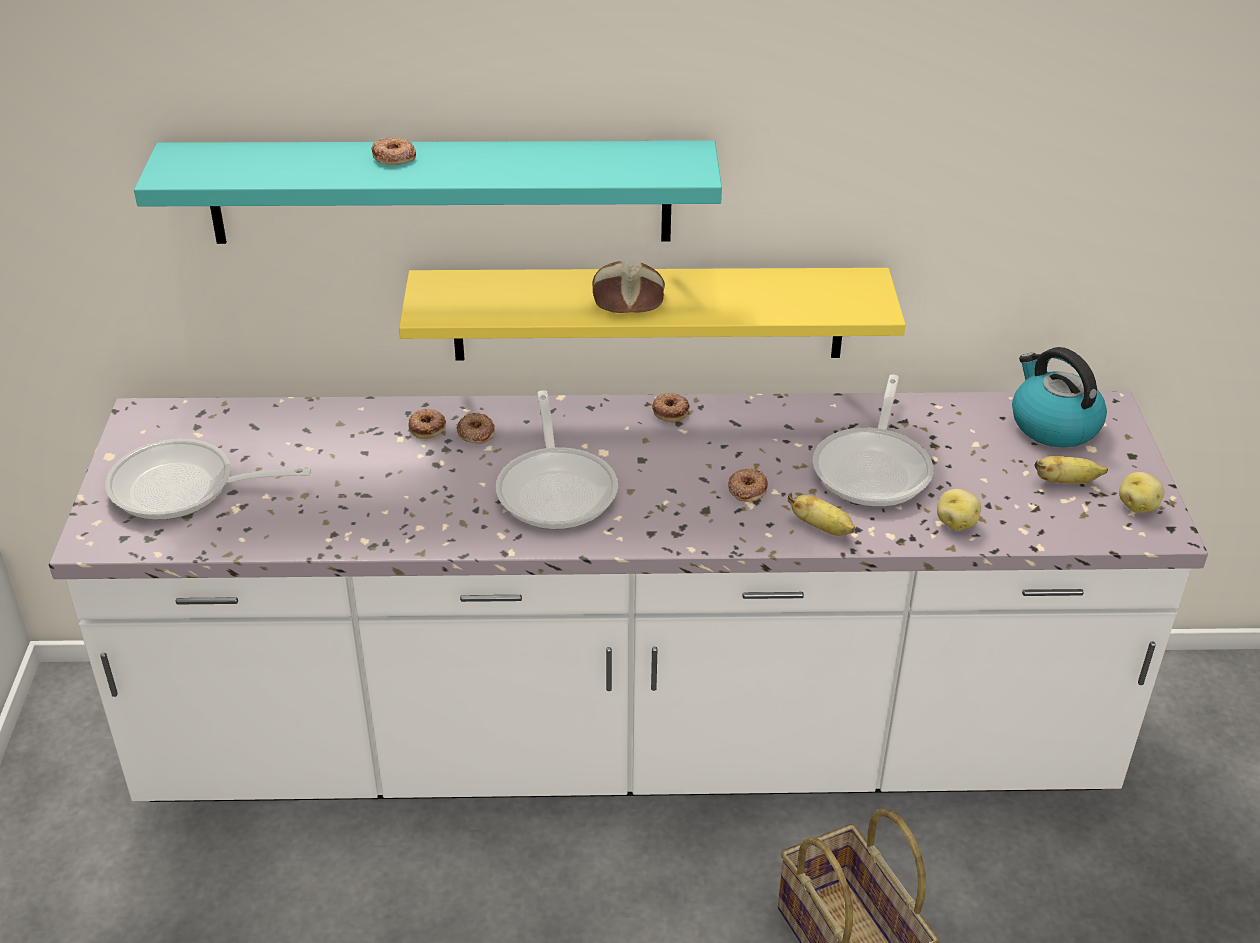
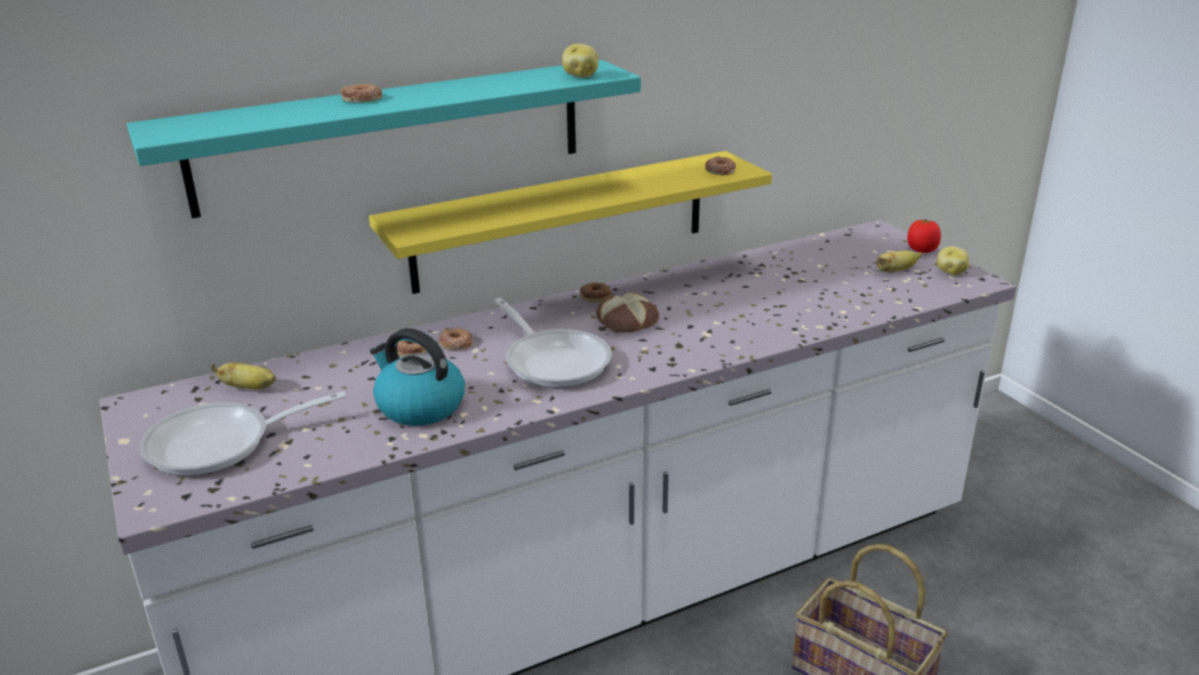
camera: 25 degrees left, 10 degrees down
bread [592,261,665,313] -> bread moved to [596,292,659,333]
donut [728,468,768,502] -> donut moved to [705,156,736,175]
banana [788,493,855,536] -> banana moved to [211,363,276,390]
frying pan [813,375,933,507] -> none
potato [937,489,981,531] -> potato moved to [562,44,598,78]
kettle [1012,347,1107,447] -> kettle moved to [370,328,465,426]
none -> tomato [907,219,941,253]

